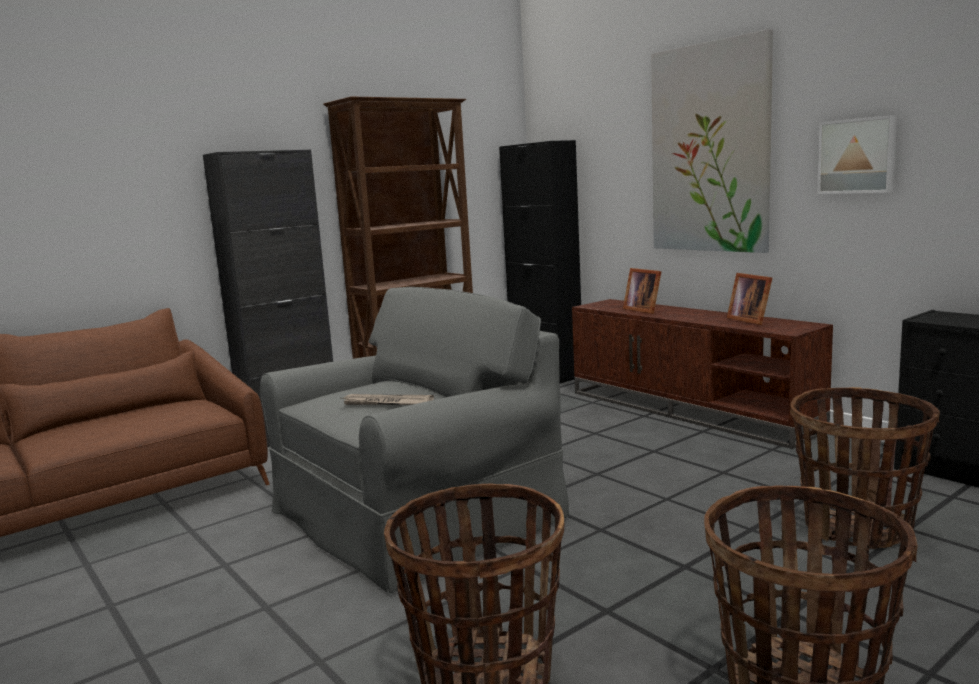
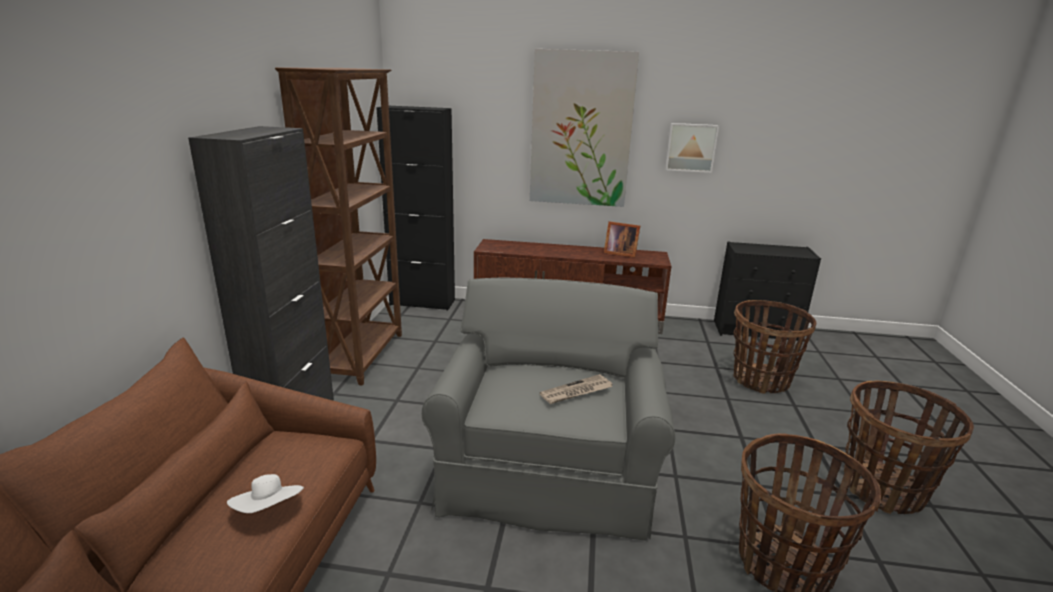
camera: 45 degrees left, 10 degrees up
picture frame [623,268,661,314] -> none
none -> white hat [227,474,304,513]

